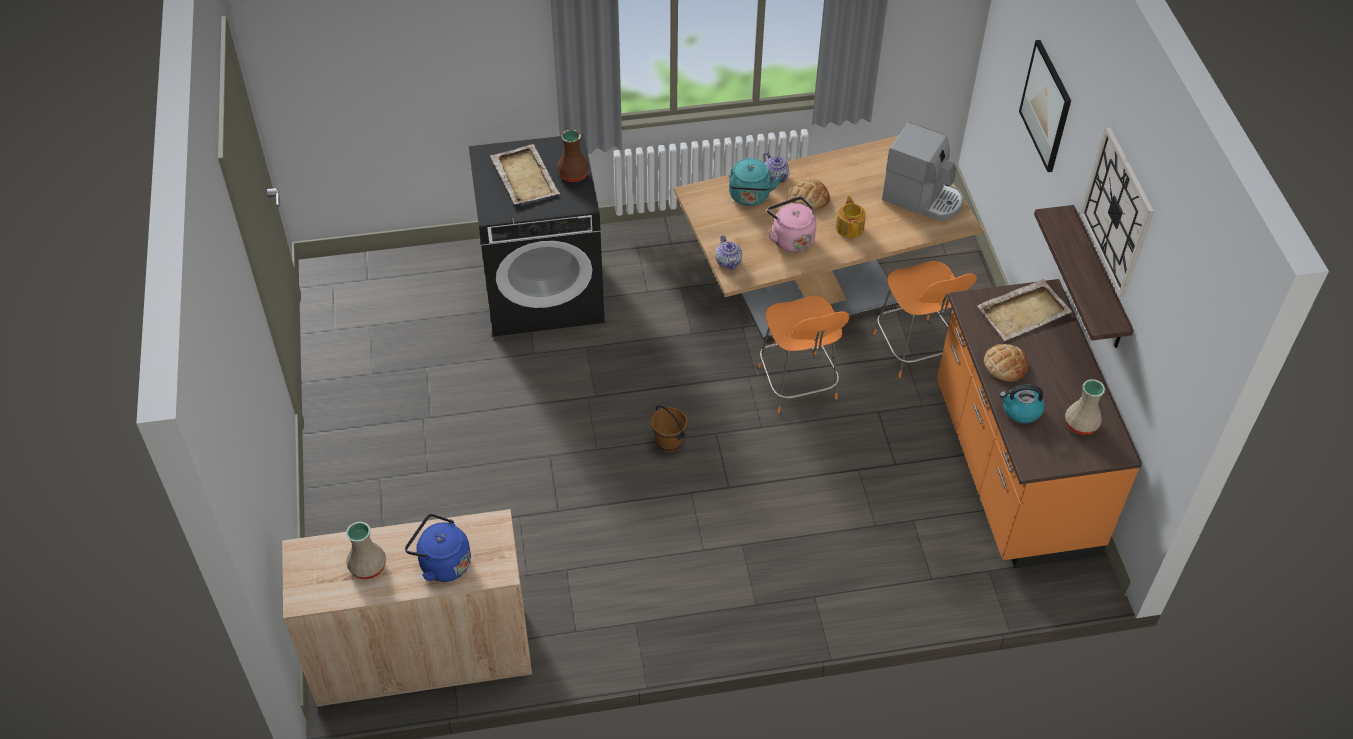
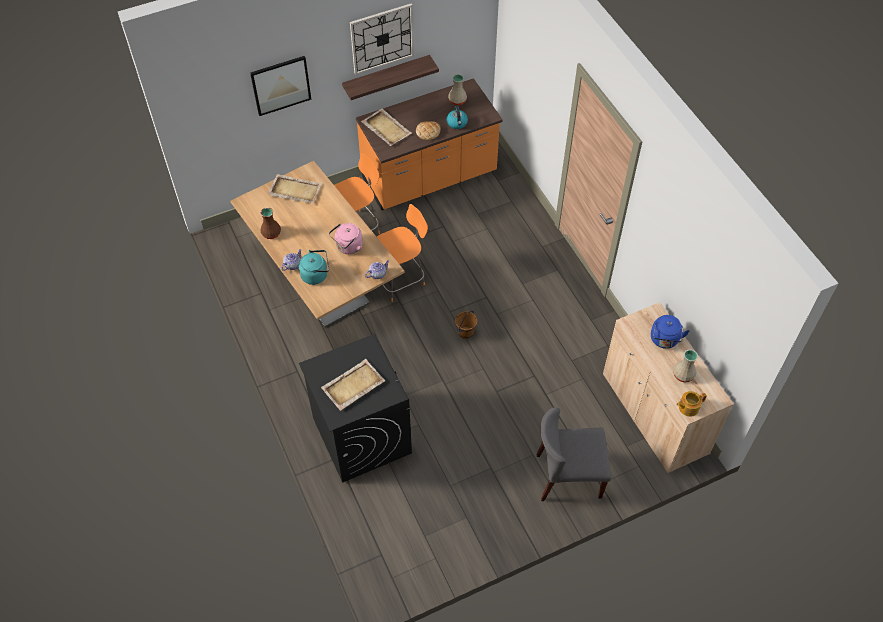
camera: 105 degrees left, 5 degrees up
brown vase [557,129,589,182] -> brown vase moved to [260,208,281,239]
bread [790,179,830,210] -> none
teapot [836,195,866,238] -> teapot moved to [676,391,707,417]
coffee machine [882,122,963,221] -> beige tray [268,174,322,203]
none -> grey chair [537,407,611,501]

